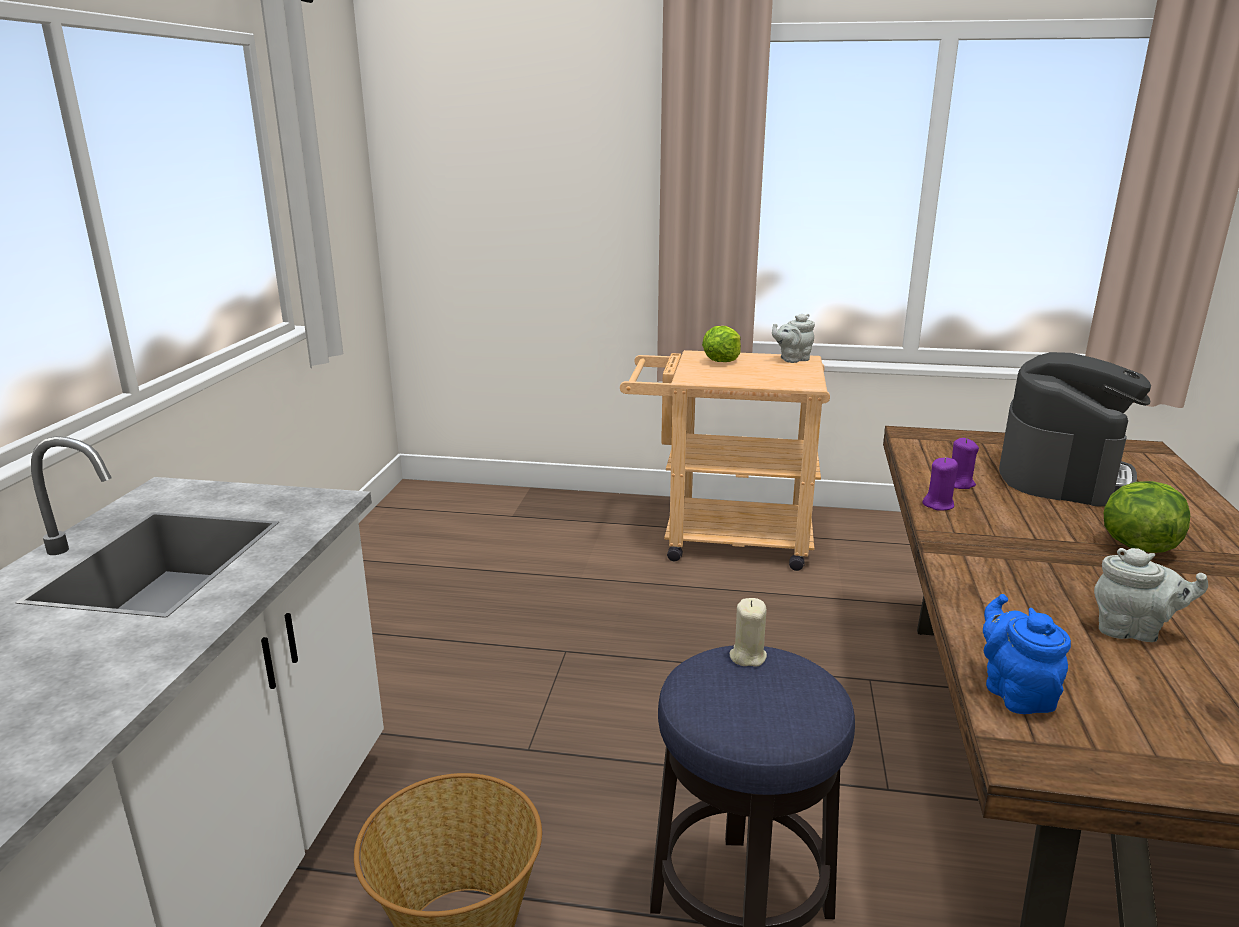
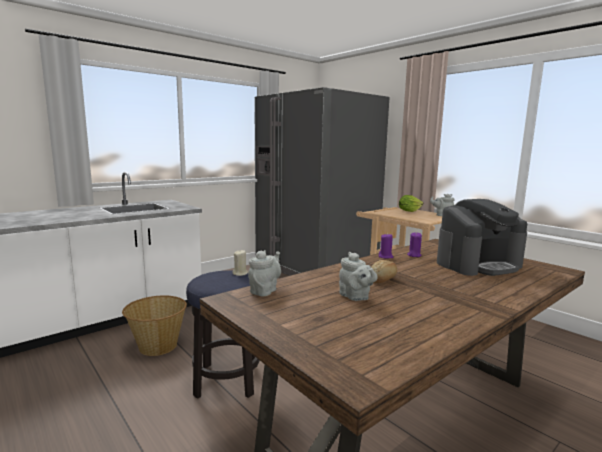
camera: 40 degrees right, 10 degrees down
blue teapot [983,594,1071,714] -> grey teapot [248,250,281,296]
lettuce [1104,481,1190,553] -> none
none -> grey fridge [254,87,390,276]
none -> bread [371,260,397,283]

